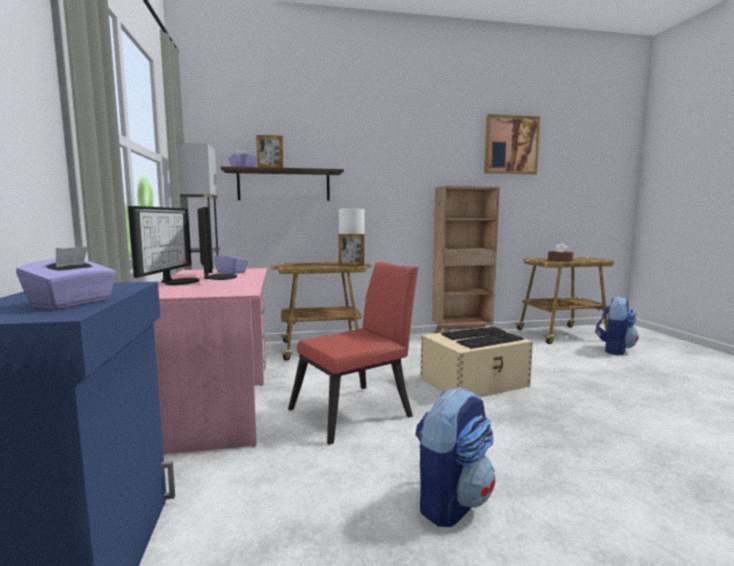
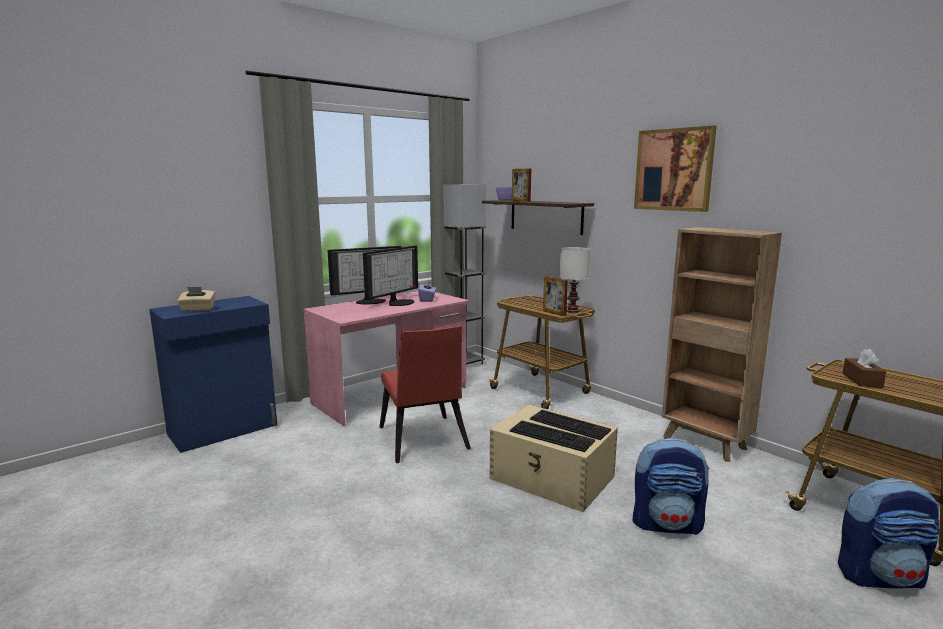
camera: 60 degrees right, 5 degrees up
purple tissue box [16,246,117,309] -> beige tissue box [177,287,215,312]
red chair [288,261,418,445] -> red chair turned 45 degrees clockwise [379,326,471,463]
backpack [415,387,495,527] -> backpack moved to [633,437,709,535]
picture [484,114,540,174] -> picture moved to [634,125,717,212]

